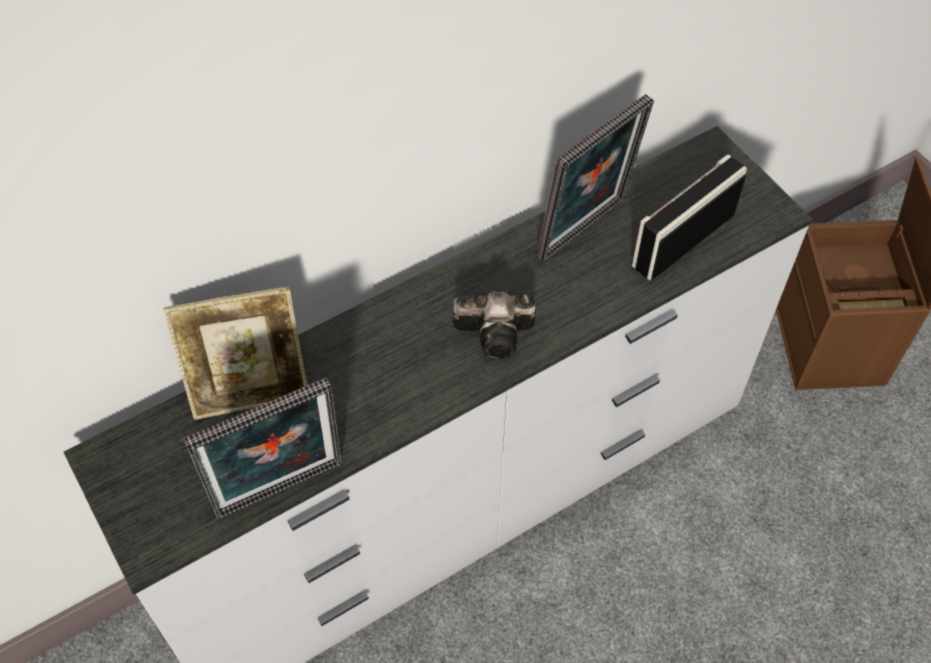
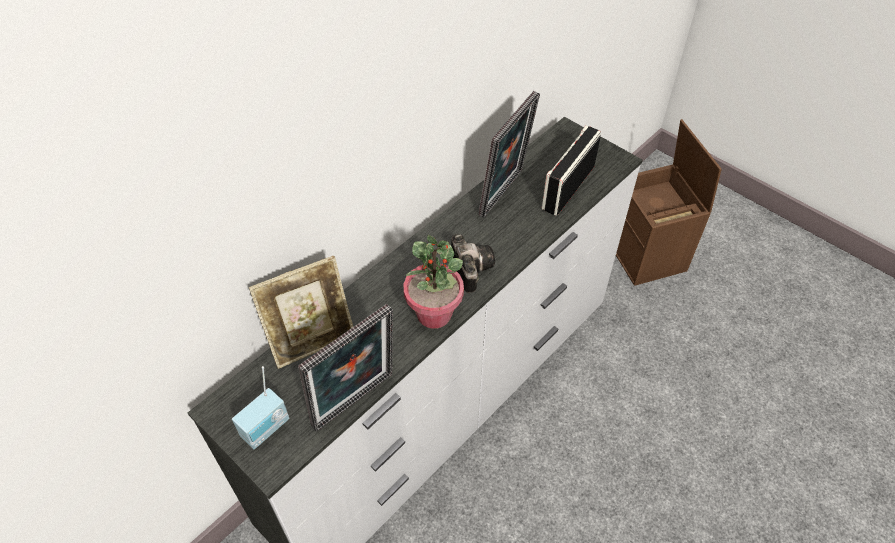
camera: 15 degrees left, 5 degrees down
camera [453,291,536,359] -> camera turned 90 degrees counterclockwise [451,234,495,293]
none -> radio [232,366,289,449]
none -> potted plant [404,235,464,329]

